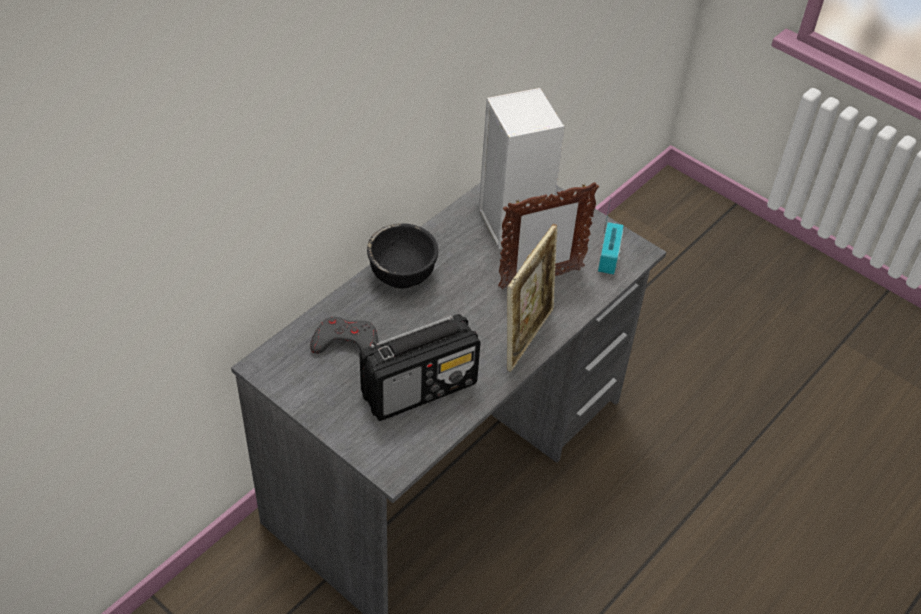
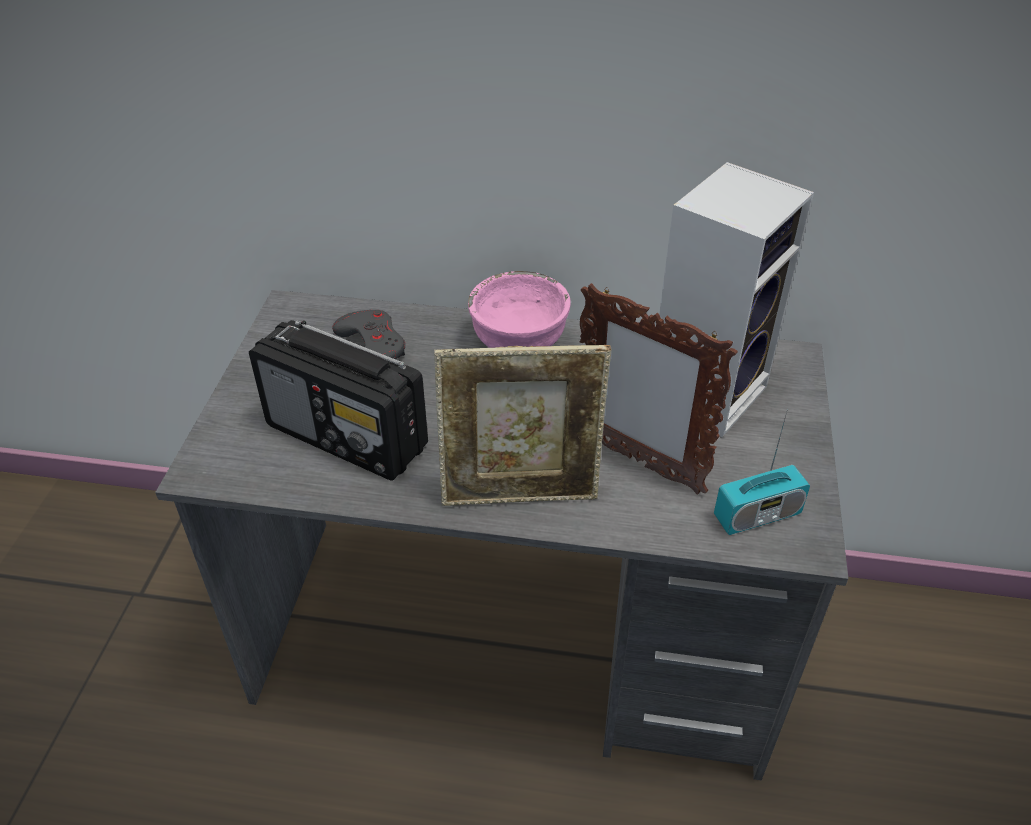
camera: 60 degrees right, 5 degrees down
black bowl [367,223,438,289] -> pink bowl [468,271,570,348]

